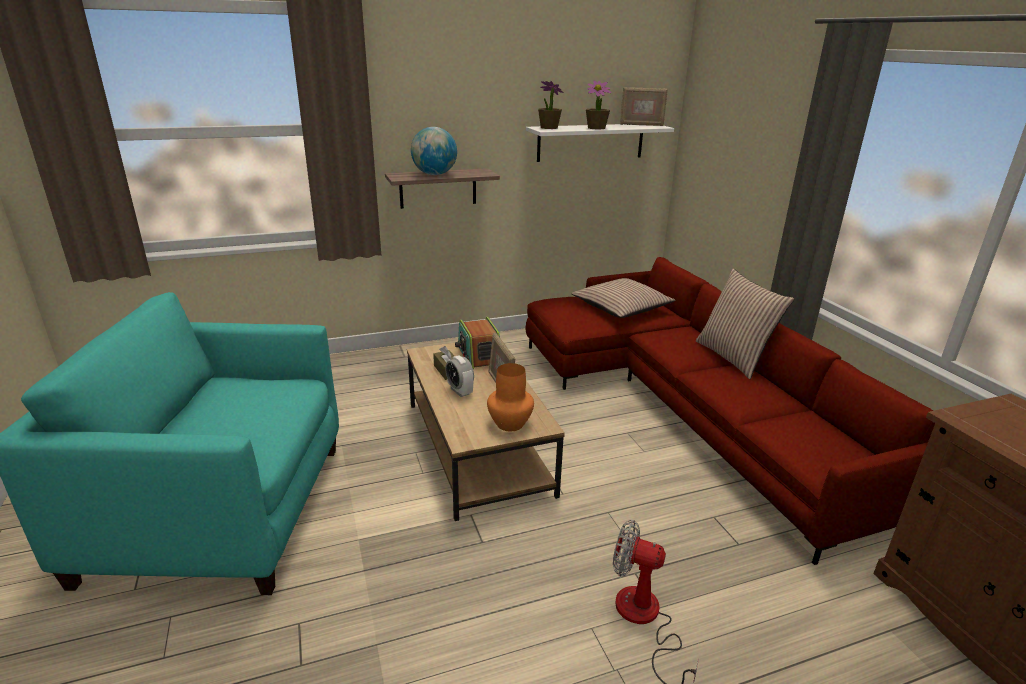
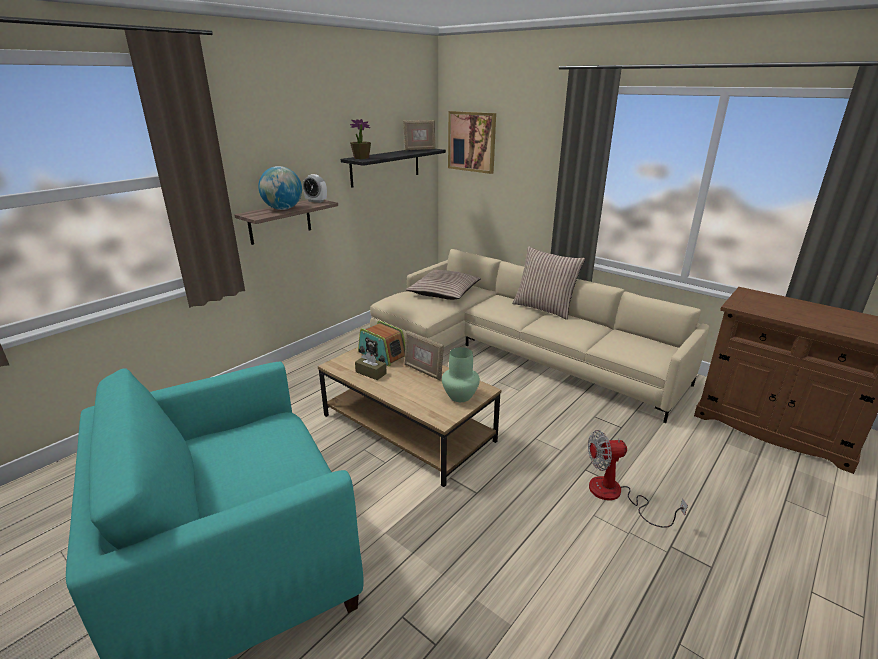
camera: 30 degrees left, 0 degrees up
alarm clock [445,356,474,397] -> alarm clock moved to [303,174,327,203]
orange vase [487,363,534,431] -> green vase [442,347,480,402]
white shelf [526,124,674,162] -> black shelf [341,149,446,188]
red sofa [526,257,935,565] -> beige sofa [370,249,710,423]
potted plant [586,80,611,130] -> none
none -> picture [448,111,496,174]

